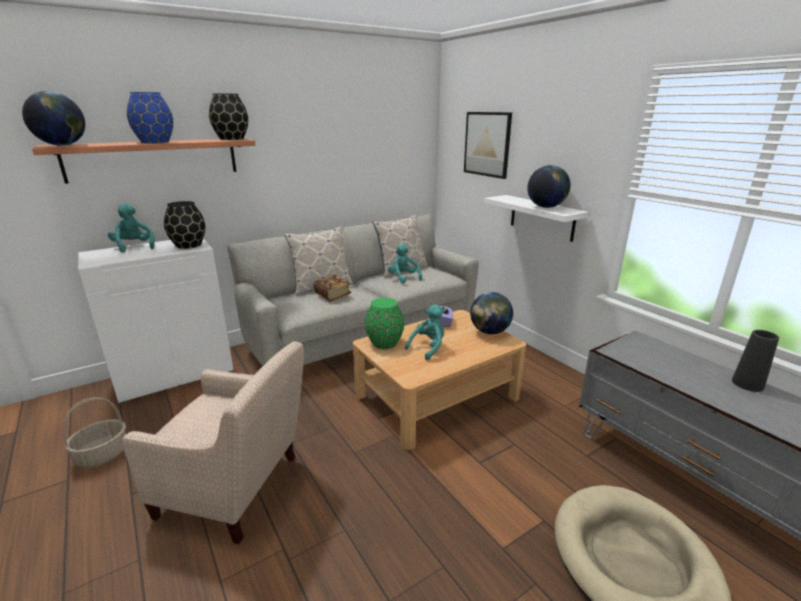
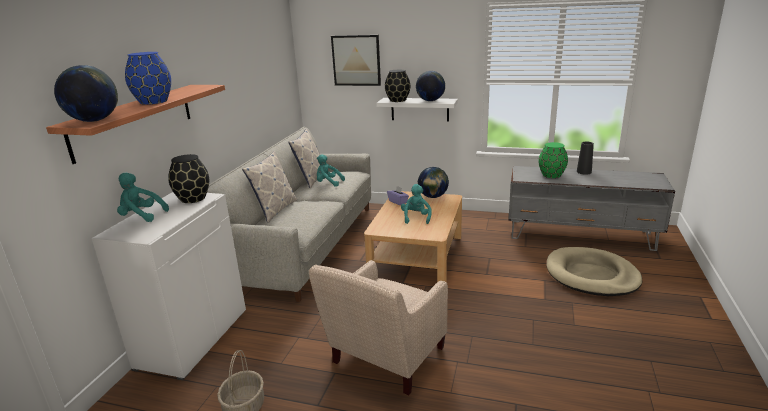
camera: 40 degrees left, 0 degrees up
beige armchair [122,341,304,544] -> beige armchair turned 150 degrees clockwise [309,260,448,395]
black vase [209,94,248,140] -> black vase moved to [385,70,410,102]
book [314,275,351,302] -> none
green vase [365,298,404,349] -> green vase moved to [539,142,568,178]

